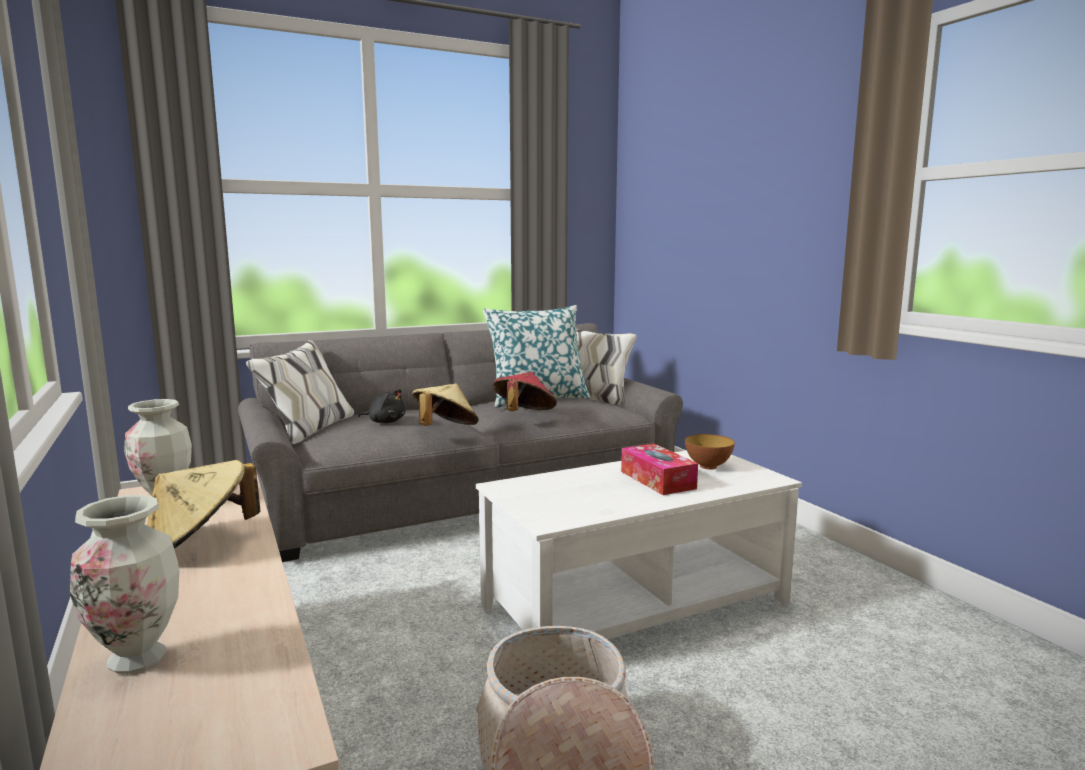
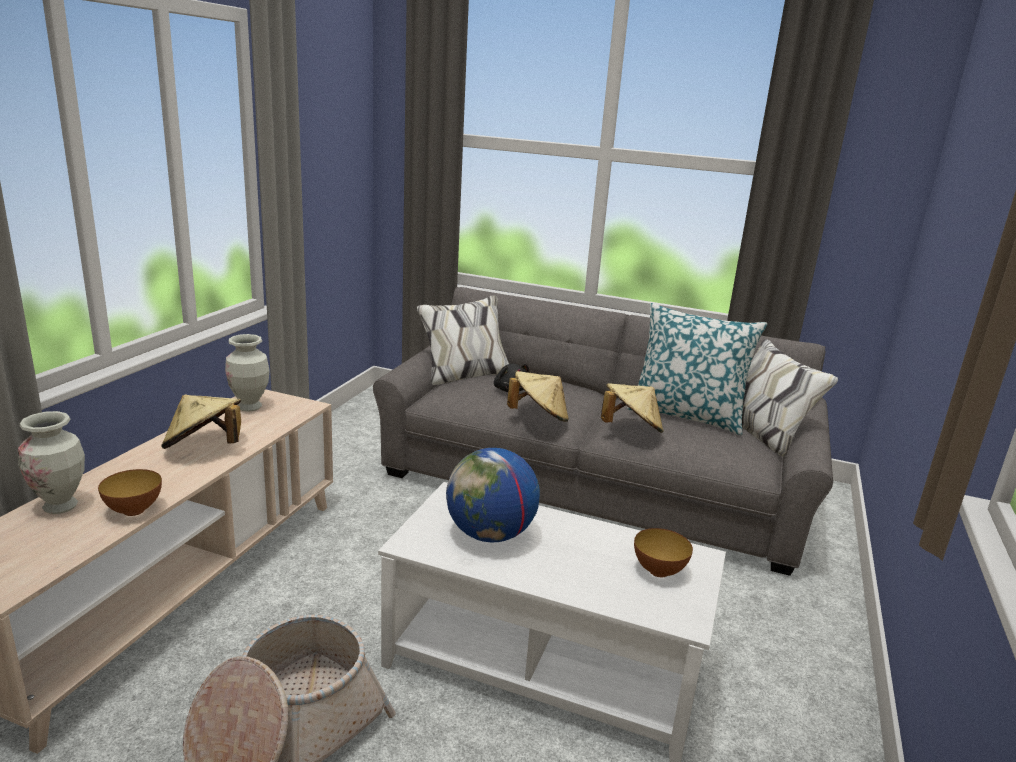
camera: 45 degrees right, 10 degrees up
red hat [493,372,557,411] -> beige hat [601,383,664,433]
tissue box [621,443,698,495] -> none
none -> bowl [98,469,162,516]
none -> globe [446,448,540,542]

